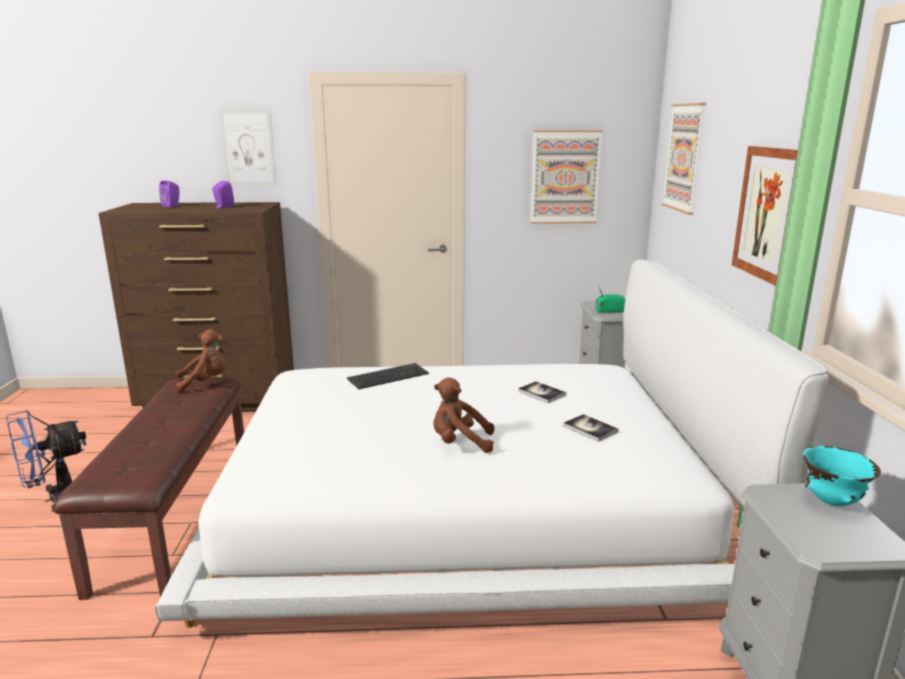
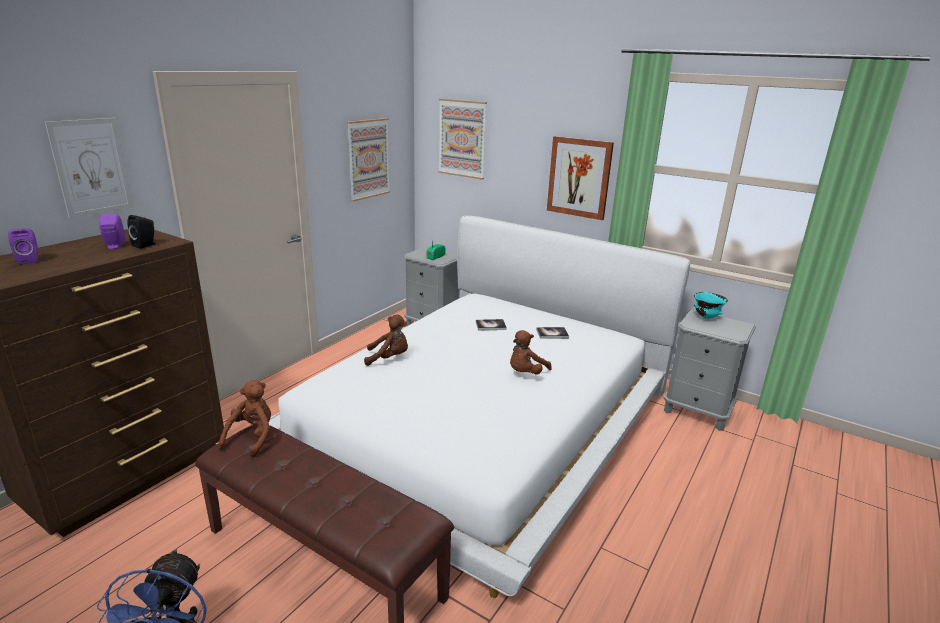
camera: 55 degrees left, 5 degrees up
keyboard [347,363,429,390] -> brown plush toy [364,315,408,366]
none -> black speaker [127,215,156,249]

